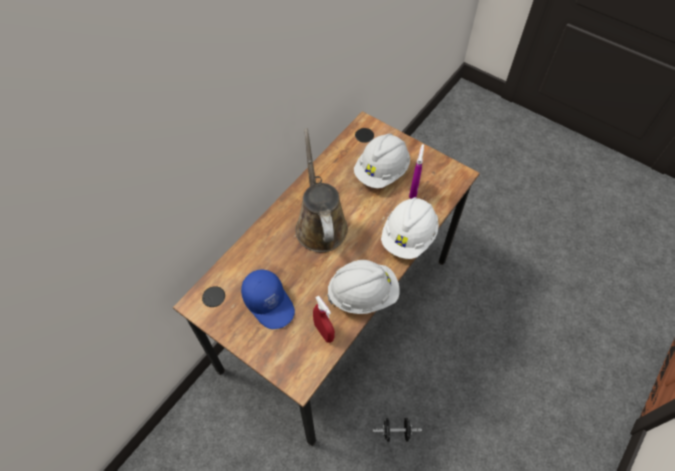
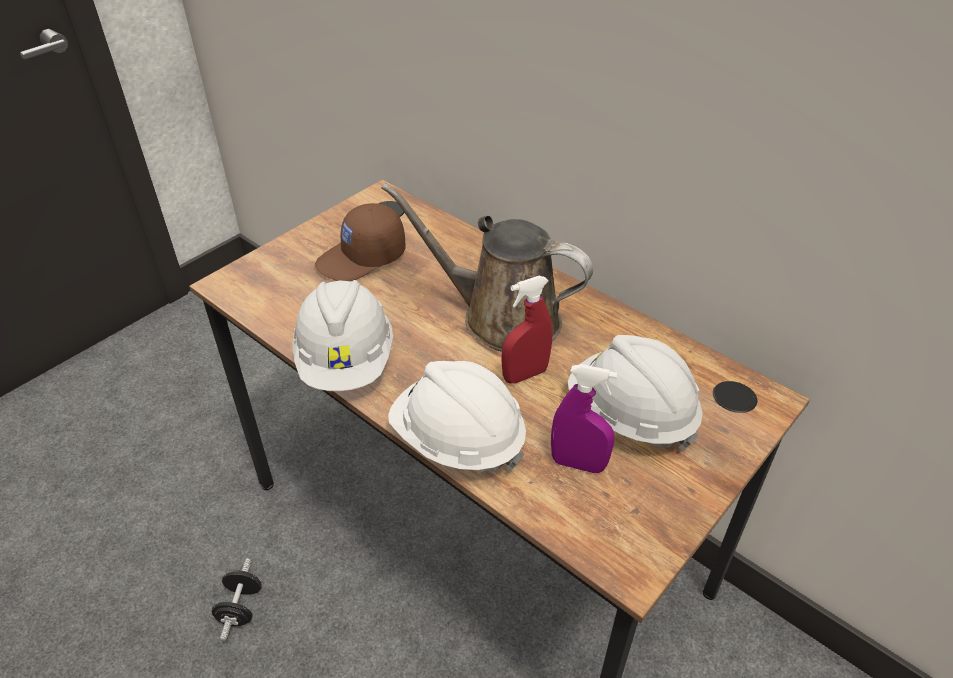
camera: 95 degrees right, 15 degrees down
blue cap [241,269,295,329] -> brown cap [315,203,406,281]
brown watering can [295,128,348,252] -> brown watering can turned 150 degrees counterclockwise [381,183,593,352]
red spray bottle [313,296,335,343] -> red spray bottle moved to [501,276,552,384]

